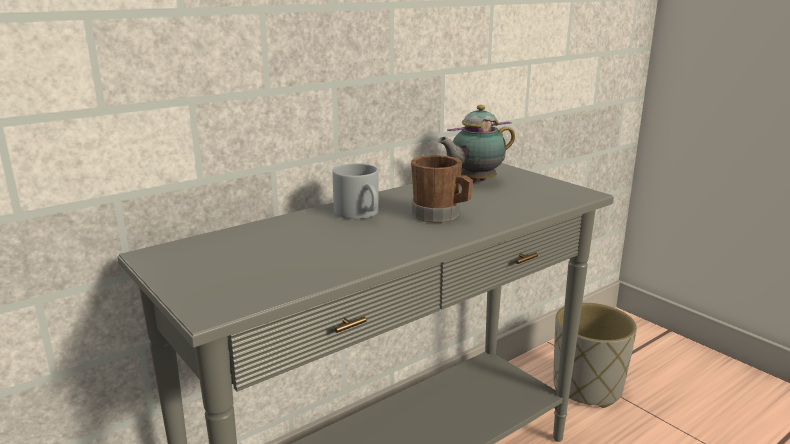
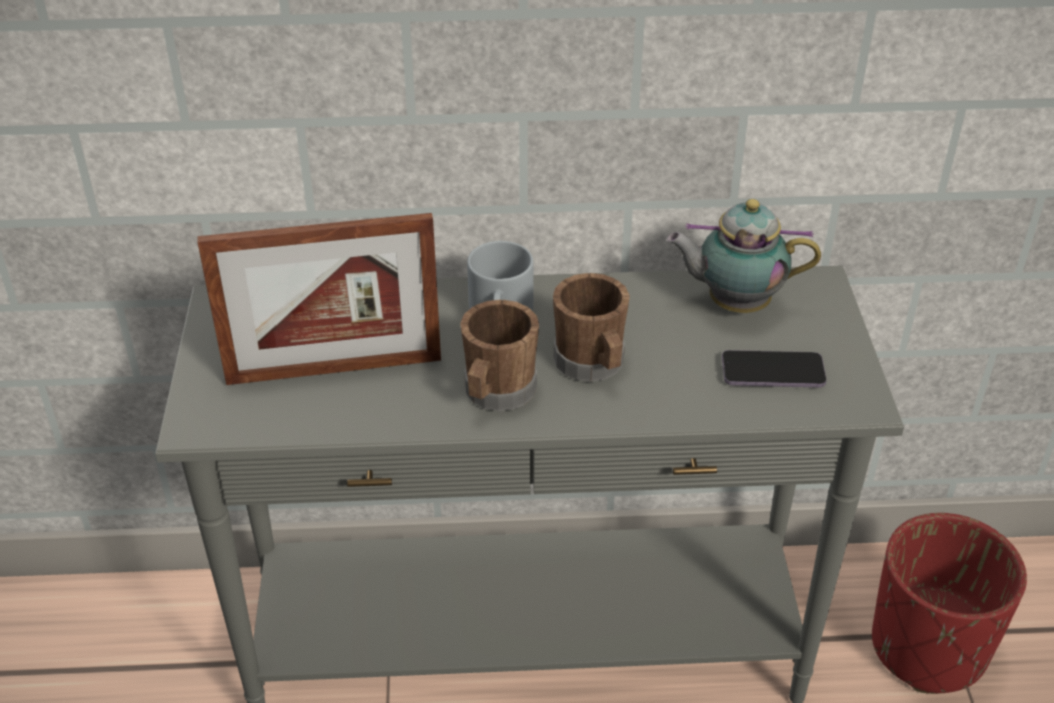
camera: 35 degrees right, 20 degrees up
grey planter [553,303,637,408] -> red planter [872,513,1027,694]
none -> picture frame [197,213,441,385]
none -> brown mug [460,300,539,411]
none -> phone [722,350,827,388]

